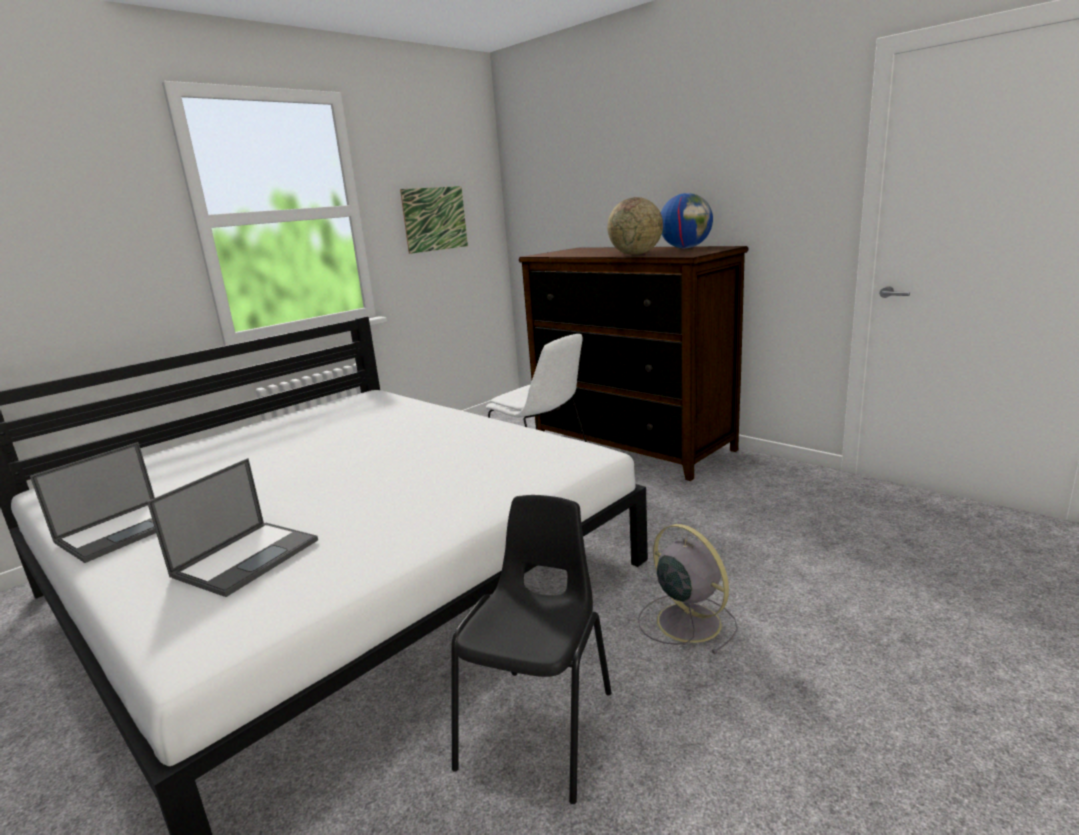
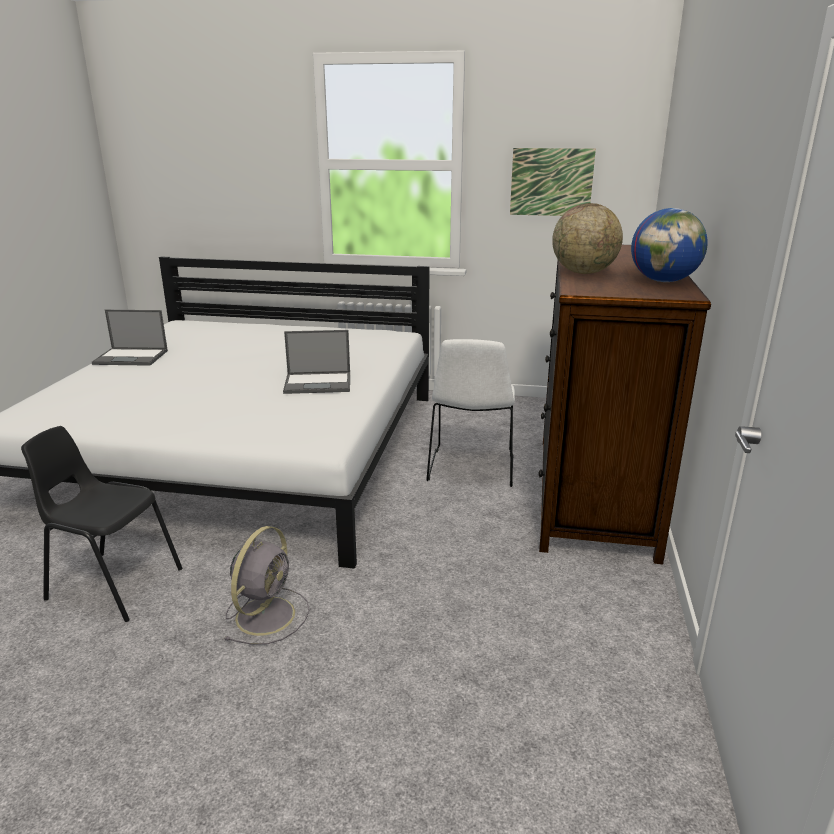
camera: 55 degrees right, 5 degrees up
laptop [147,458,318,597] -> laptop moved to [283,330,350,394]
black chair [451,495,612,804] -> black chair turned 150 degrees counterclockwise [21,426,182,622]

